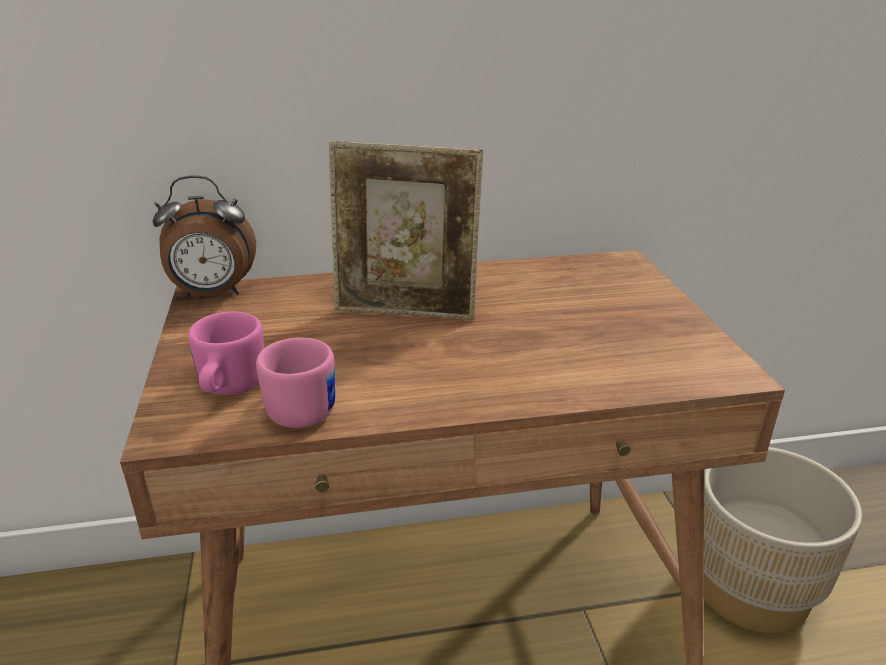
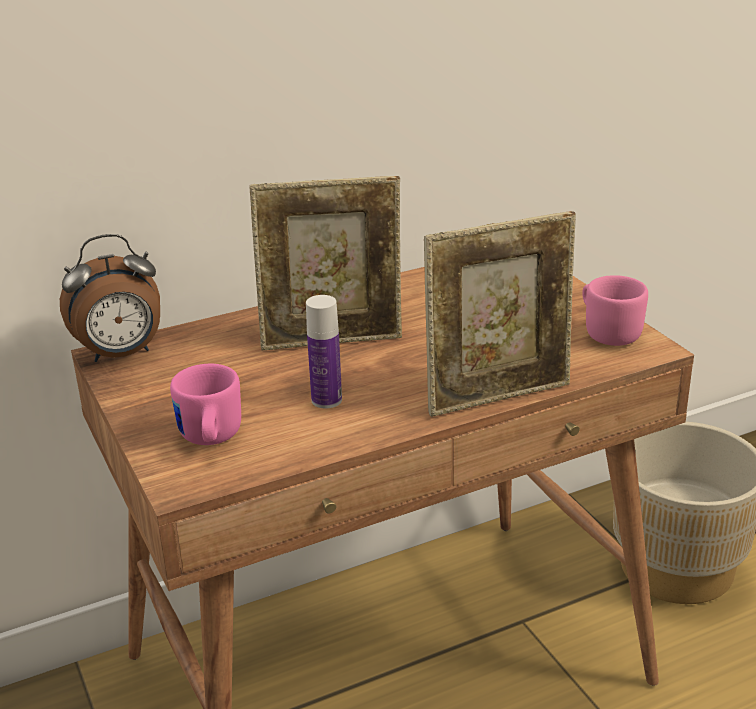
camera: 15 degrees left, 0 degrees up
pink mug [256,337,335,428] -> pink mug moved to [582,275,648,346]
none -> bottle [306,295,342,409]
none -> picture frame [424,211,576,417]

